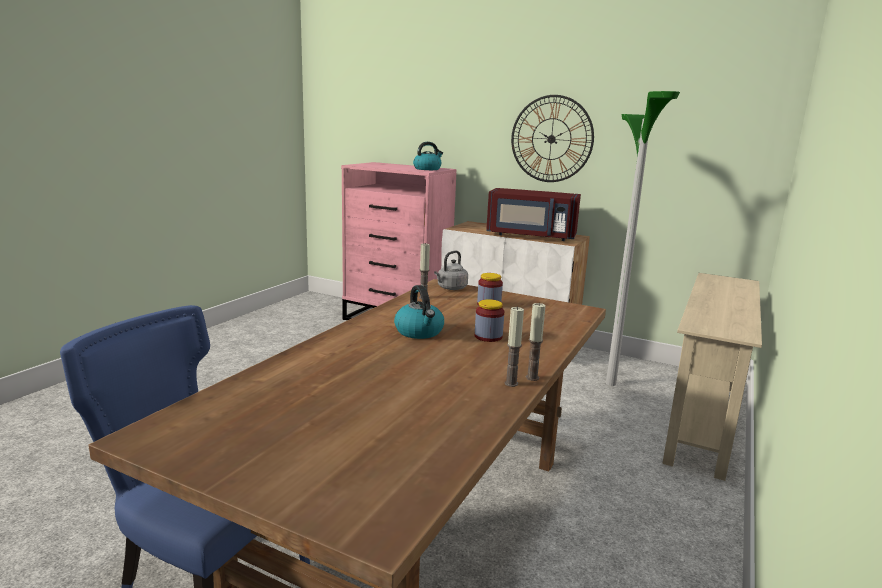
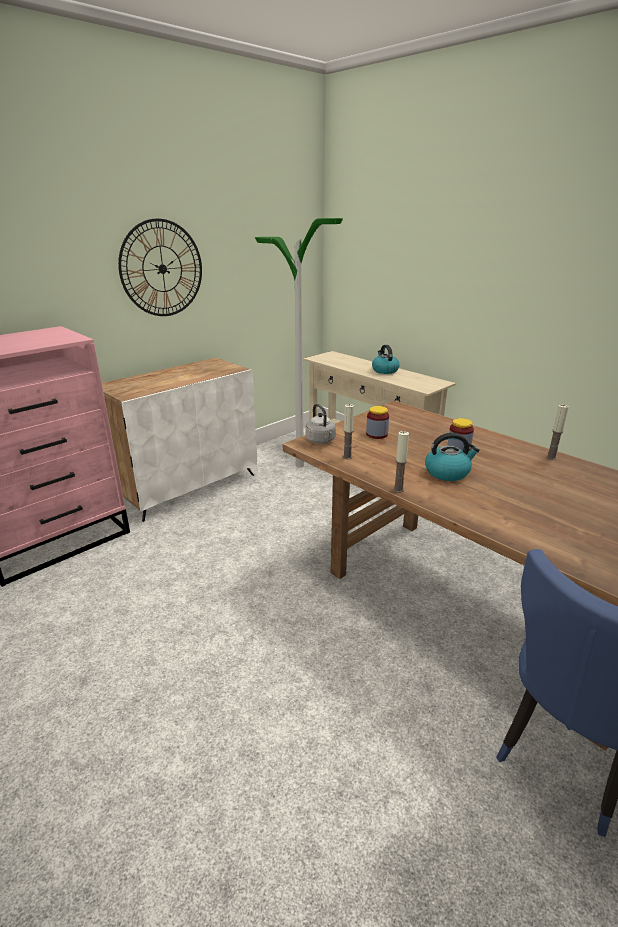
camera: 70 degrees left, 10 degrees up
kettle [413,142,443,170] -> kettle moved to [372,345,400,374]
red microwave [486,188,581,241] -> none
candle [526,302,546,381] -> candle moved to [393,431,409,493]

